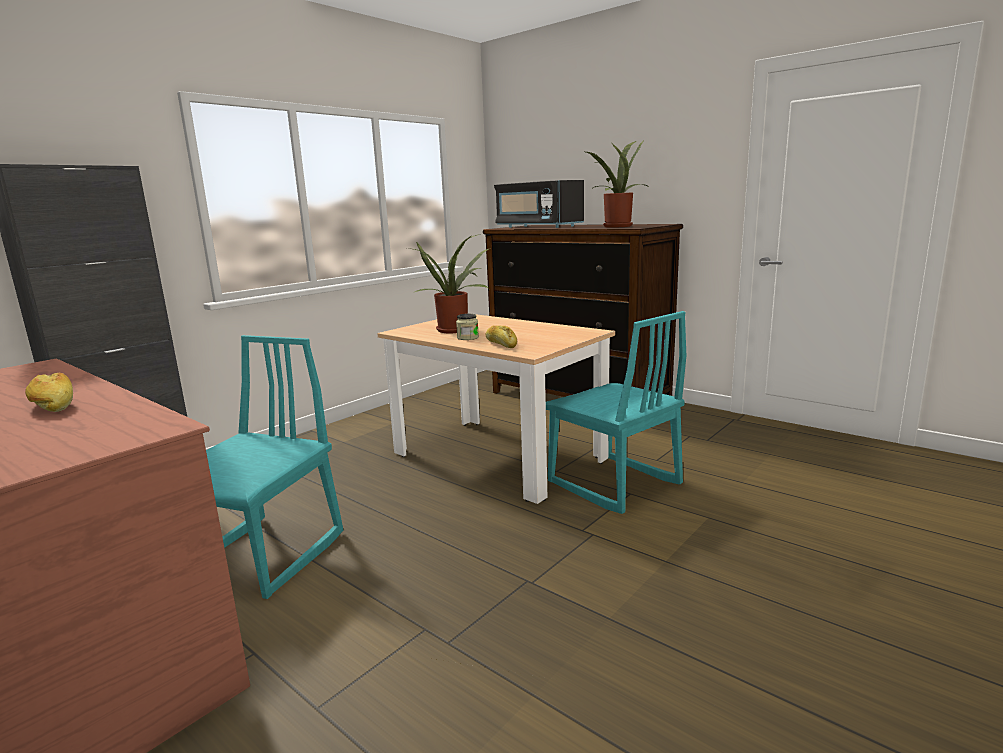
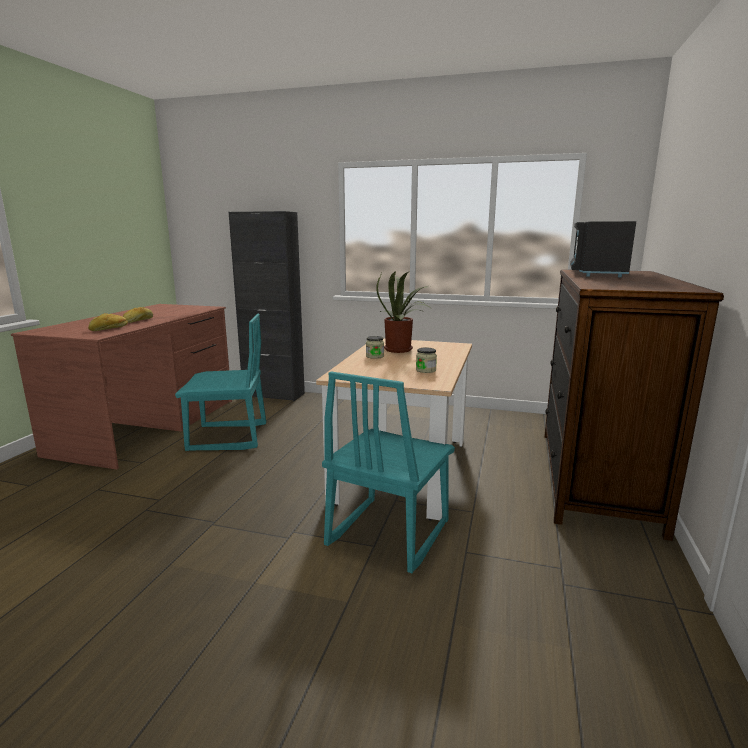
camera: 65 degrees right, 0 degrees up
bread [486,326,517,348] -> bread moved to [88,313,128,331]
potted plant [586,139,647,228] -> none
none -> jar [416,347,437,373]

